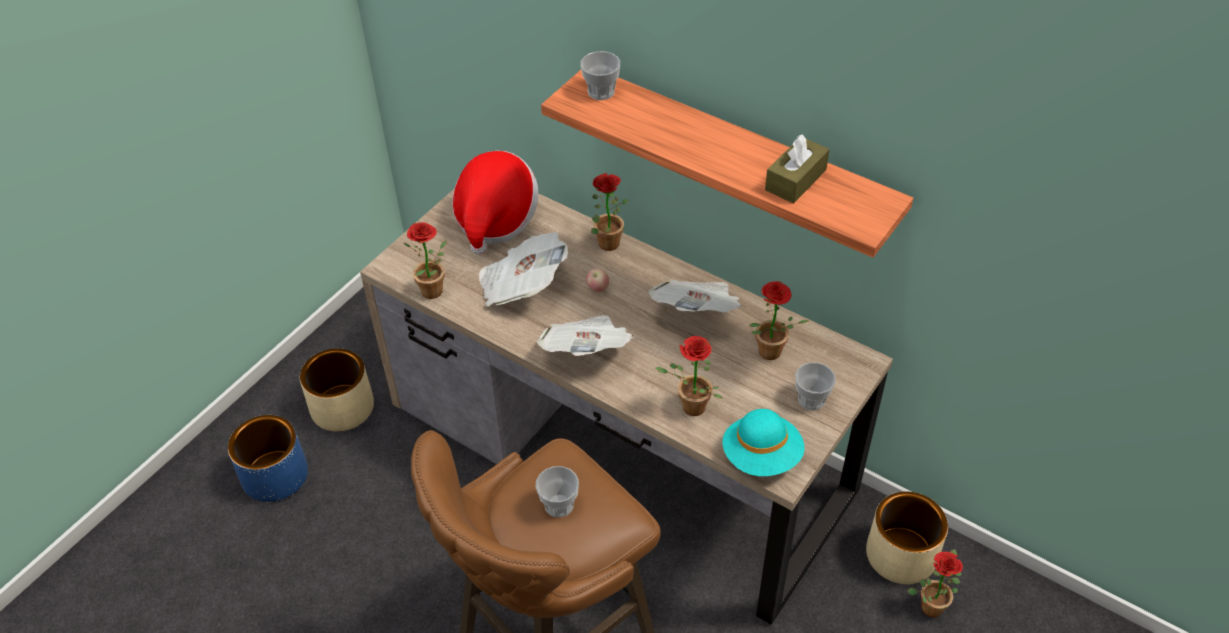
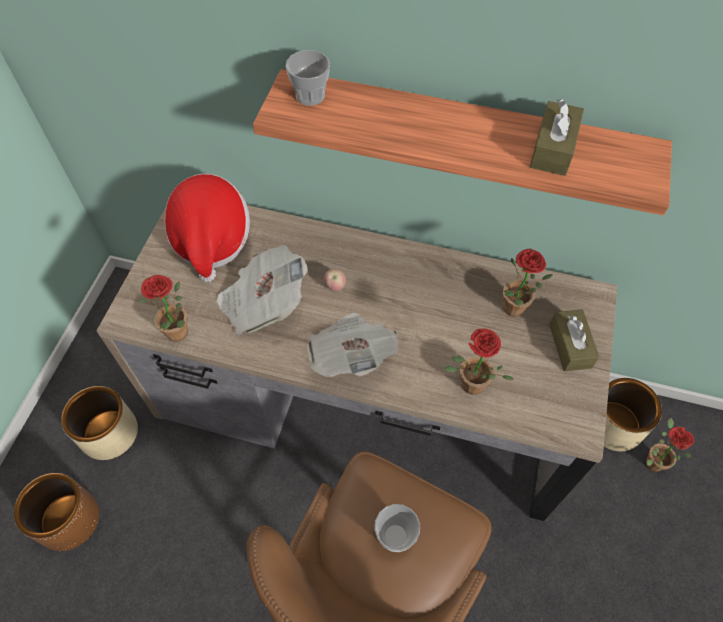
camera: 20 degrees left, 10 degrees up
blue planter [228,415,308,502] -> brown planter [14,473,99,551]
potted plant [591,173,628,251] -> none
newspaper [649,279,743,312] -> none
turquoise hat [723,409,805,476] -> none
cup [795,362,836,410] -> brown tissue box [549,309,599,371]

